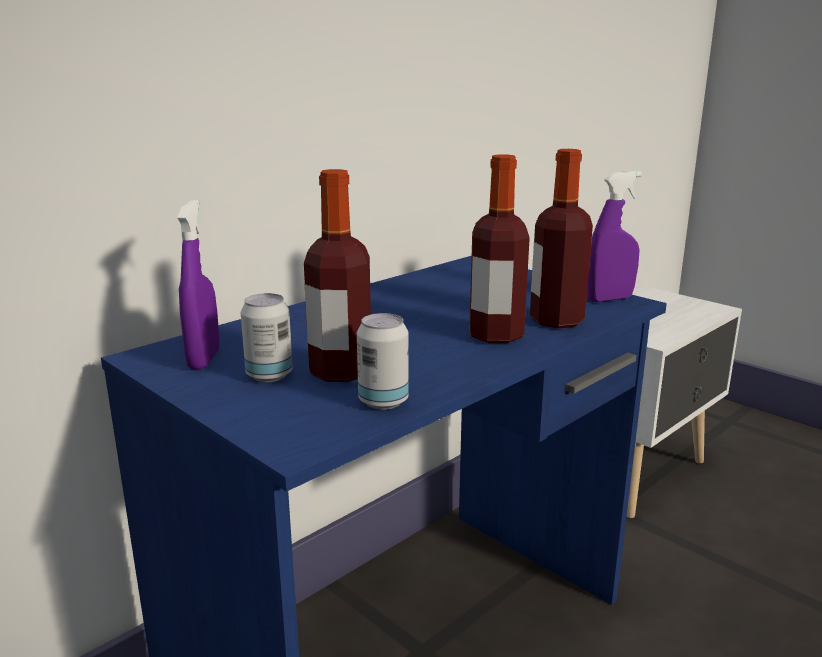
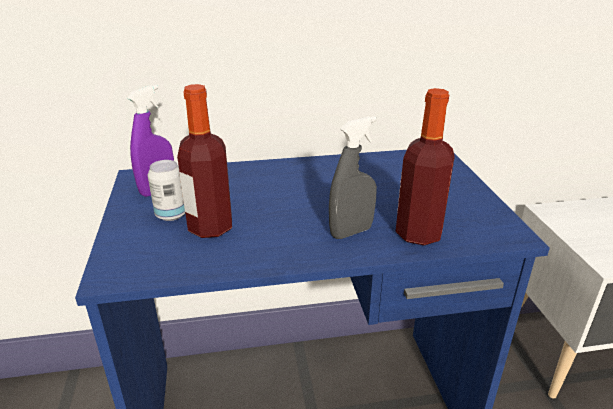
camera: 35 degrees right, 10 degrees up
can [357,313,409,410] -> none
bottle [470,154,530,343] -> grey spray bottle [329,116,377,239]
purple spray bottle [587,171,642,302] -> none

